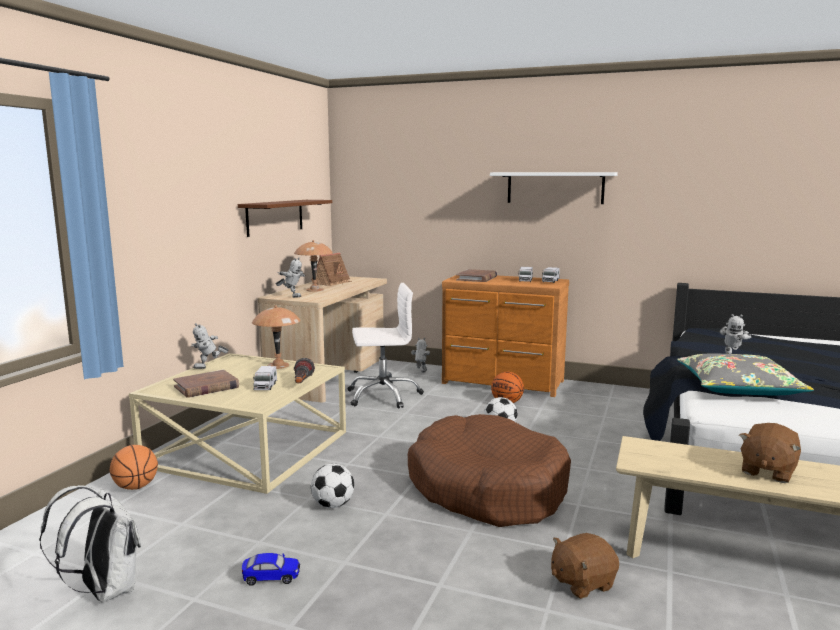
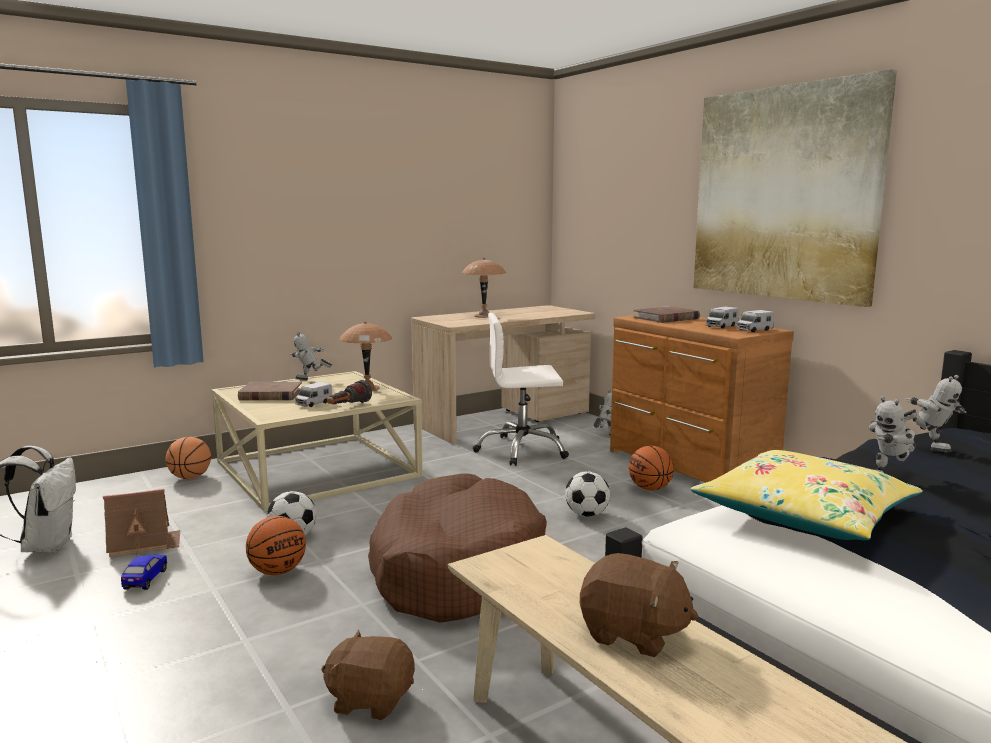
camera: 35 degrees right, 0 degrees up
brown shelf [238,200,332,237] -> none
toy car [242,553,300,585] -> toy car turned 120 degrees counterclockwise [121,555,167,590]
toy robot [275,257,305,298] -> toy robot moved to [904,375,966,452]
toy house [311,253,352,286] -> toy house moved to [103,489,180,557]
white office chair [347,283,424,409] -> white office chair turned 150 degrees clockwise [473,313,569,466]
white shelf [490,172,618,204] -> picture [693,69,897,307]
grey pillow [677,353,814,395] -> yellow pillow [691,450,923,540]
brown plush toy [739,423,801,483] -> brown plush toy turned 135 degrees counterclockwise [580,553,699,657]
none -> basketball [246,516,306,575]

